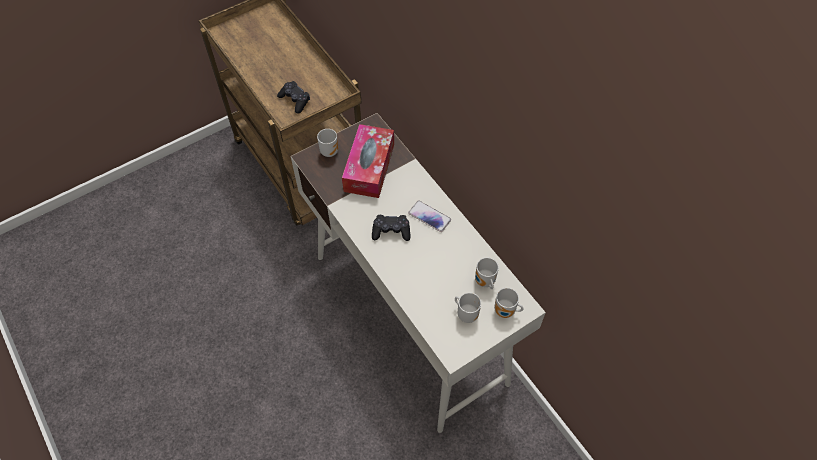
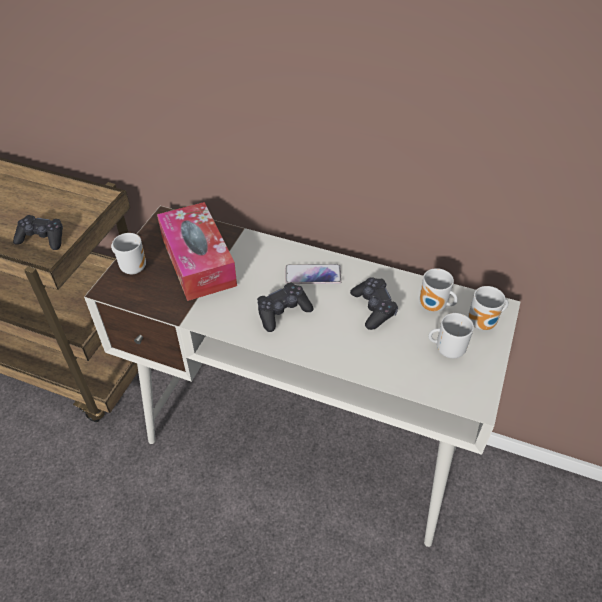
camera: 35 degrees left, 10 degrees down
none -> black game controller [350,277,398,330]

